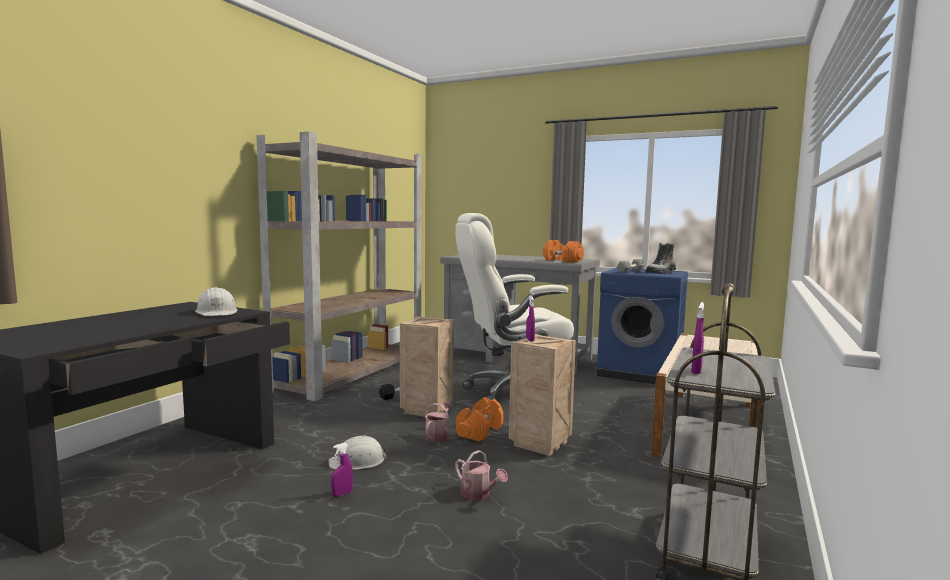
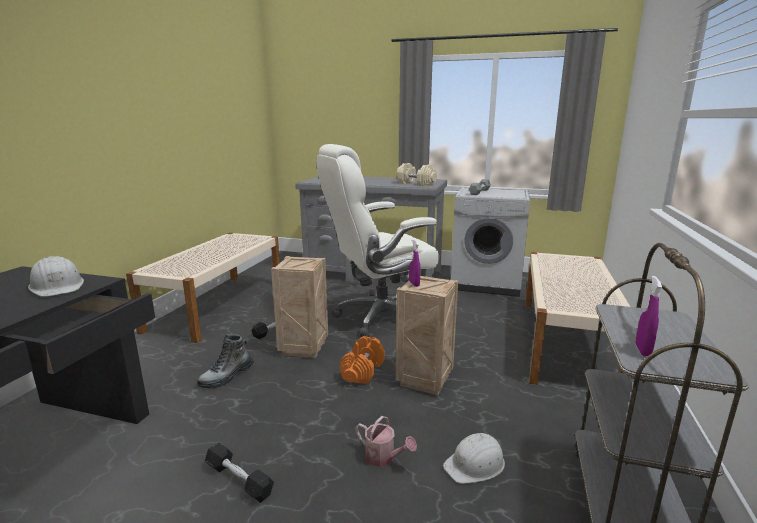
camera: 10 degrees left, 10 degrees up
brown bookcase [256,132,422,401] -> beige bench [126,233,280,343]
white hard hat [329,435,387,470] -> white hard hat moved to [443,433,505,484]
purple spray bottle [331,442,353,497] -> black dumbbell [205,443,274,503]
watering can [425,402,453,442] -> none
orange dumbbell [543,240,584,262] -> beige dumbbell [396,163,437,186]
blue washing machine [597,268,688,384] -> white washing machine [451,187,530,297]
boot [646,243,676,274] -> boot moved to [197,334,254,388]

